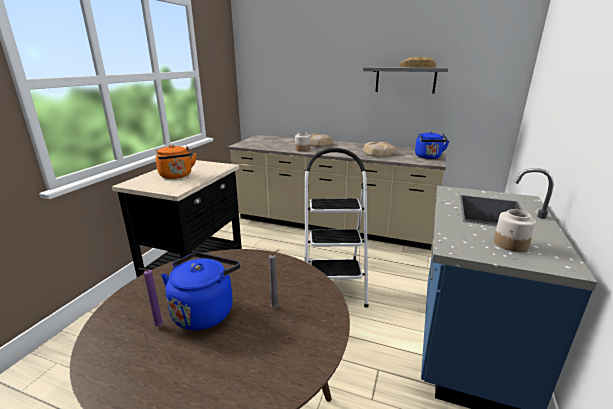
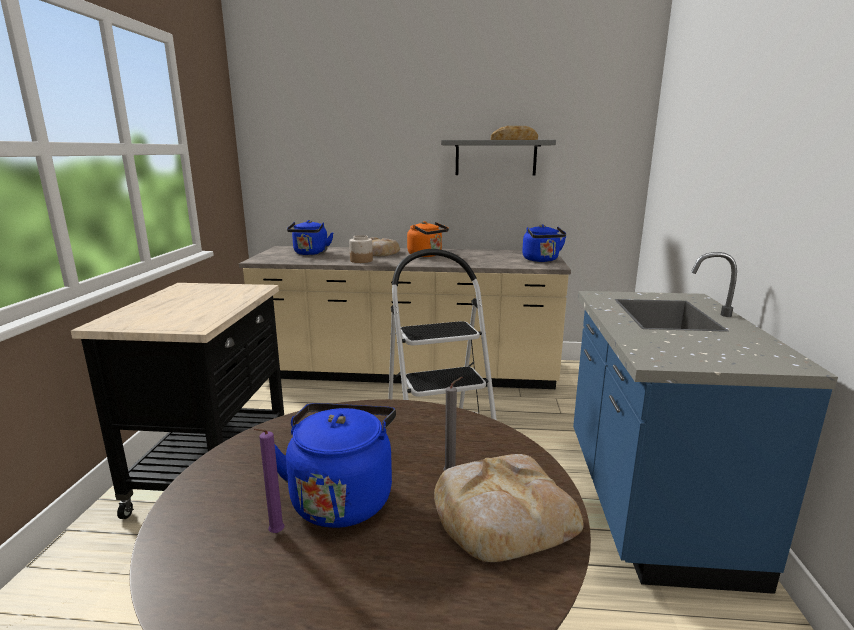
camera: 15 degrees left, 5 degrees down
orange kettle [156,145,197,179] -> orange kettle moved to [407,221,449,257]
bread [363,142,397,156] -> bread moved to [434,454,584,562]
jar [494,209,536,252] -> none
none -> blue kettle [287,220,334,255]

